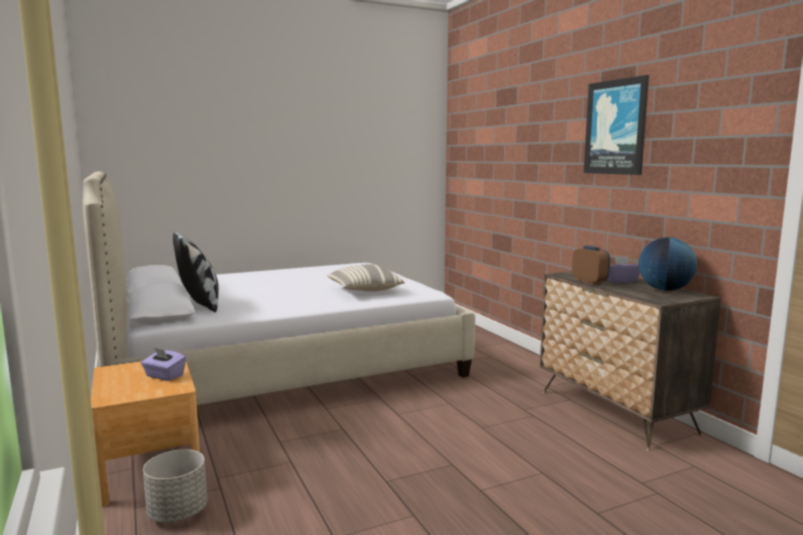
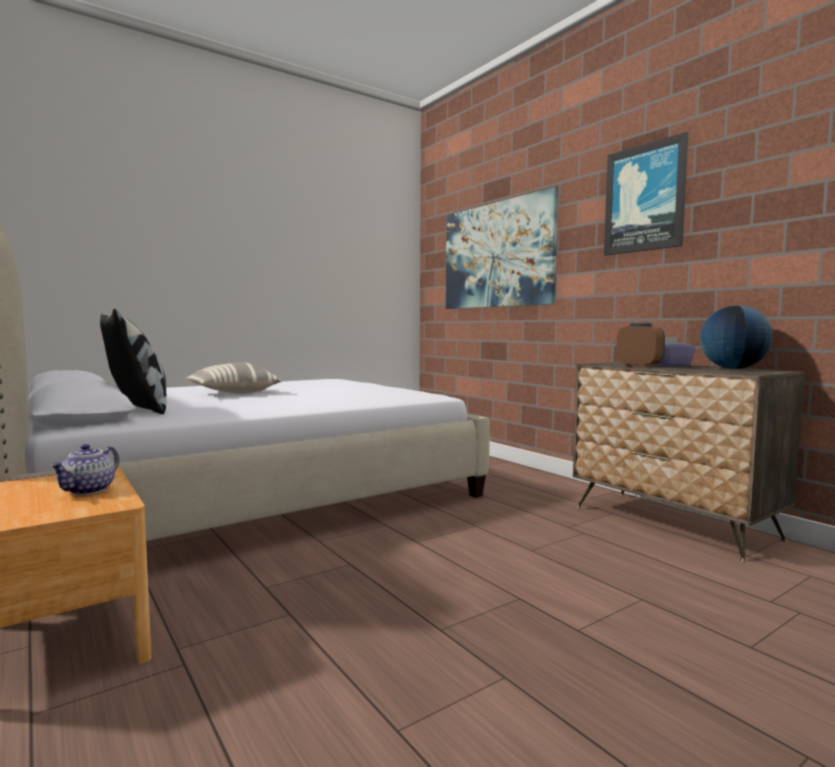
camera: 10 degrees left, 5 degrees down
purple tissue box [141,348,186,381] -> teapot [50,444,119,495]
grey planter [143,449,207,522] -> none
pillow [326,264,405,292] -> pillow moved to [187,362,281,394]
none -> picture [446,187,558,309]

